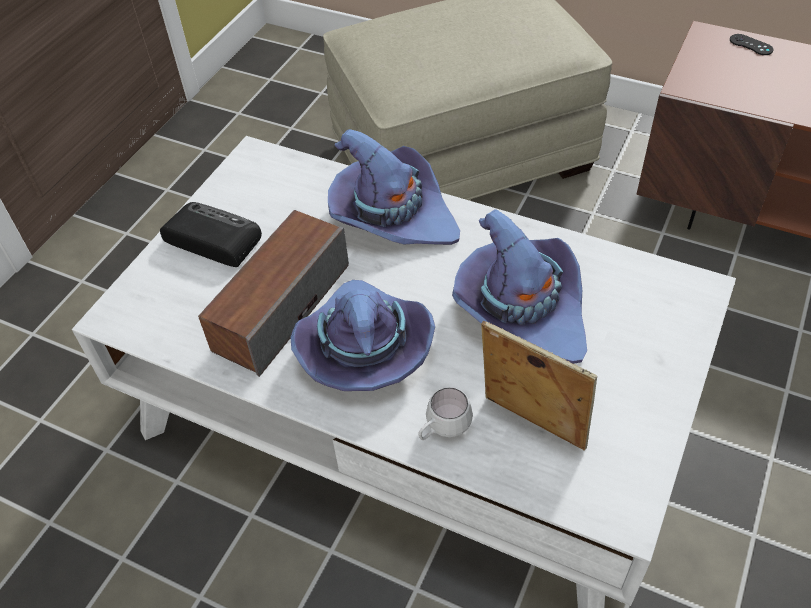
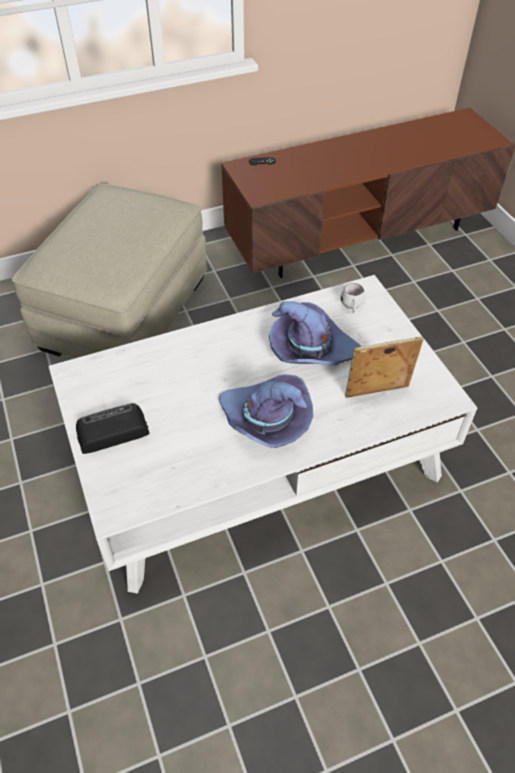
camera: 50 degrees left, 0 degrees up
speaker [198,210,349,377] -> none
purple hat [328,129,460,245] -> none
white mug [418,387,473,440] -> white mug moved to [340,283,365,313]

